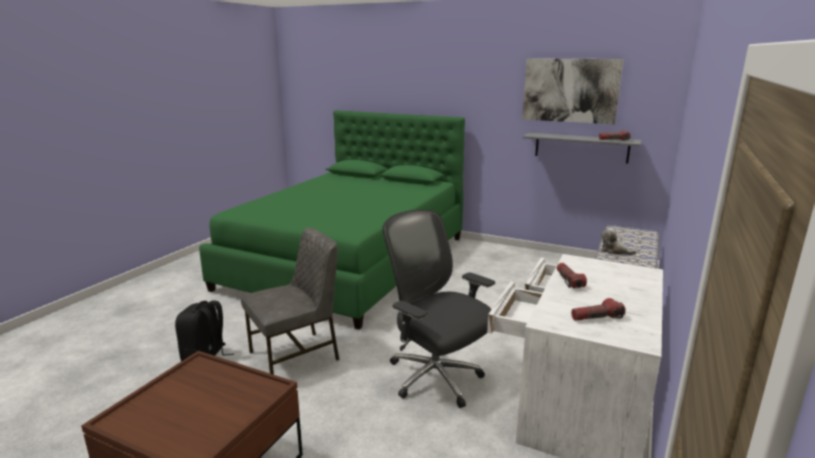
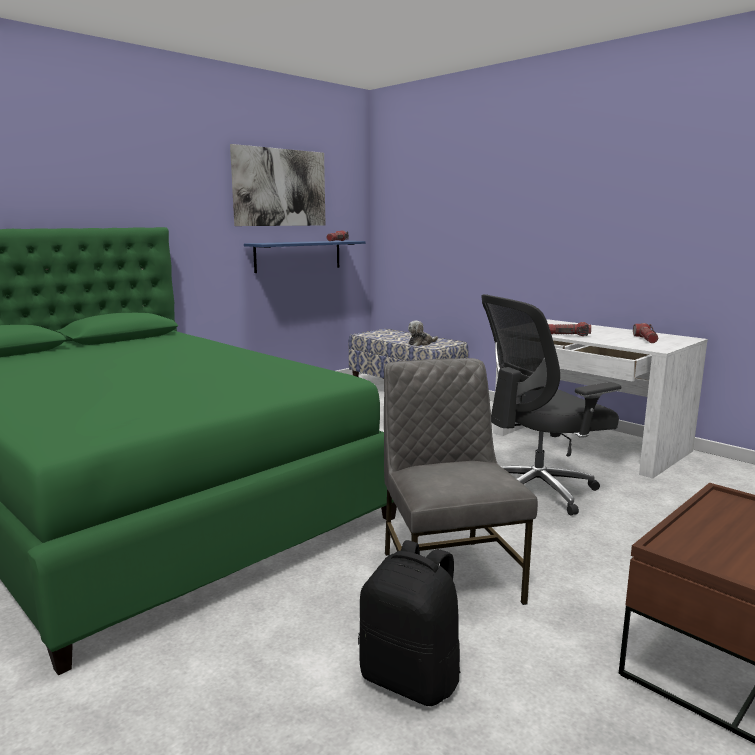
camera: 70 degrees left, 5 degrees down
grey shelf [523,133,641,164] -> blue shelf [244,241,366,273]

